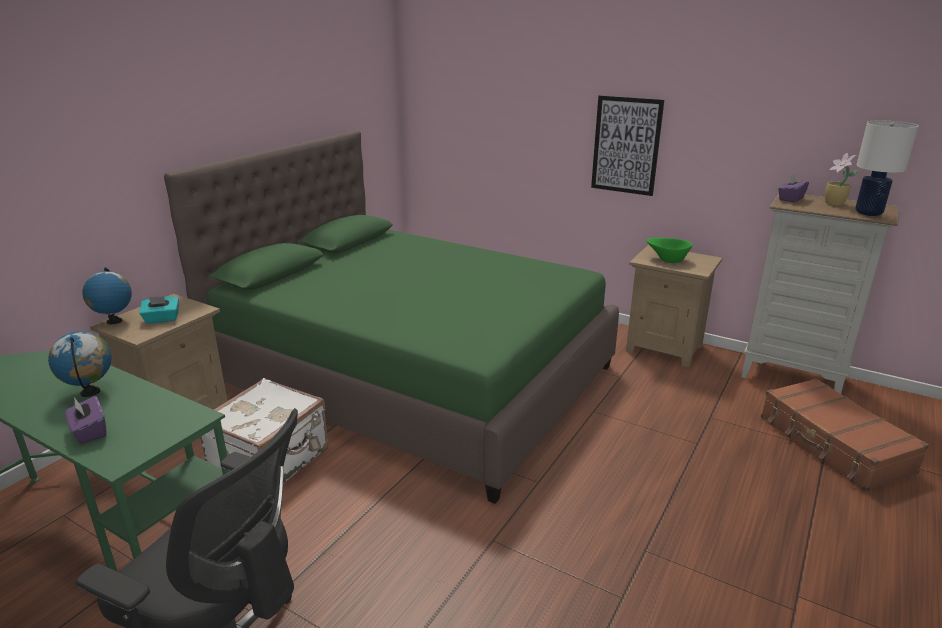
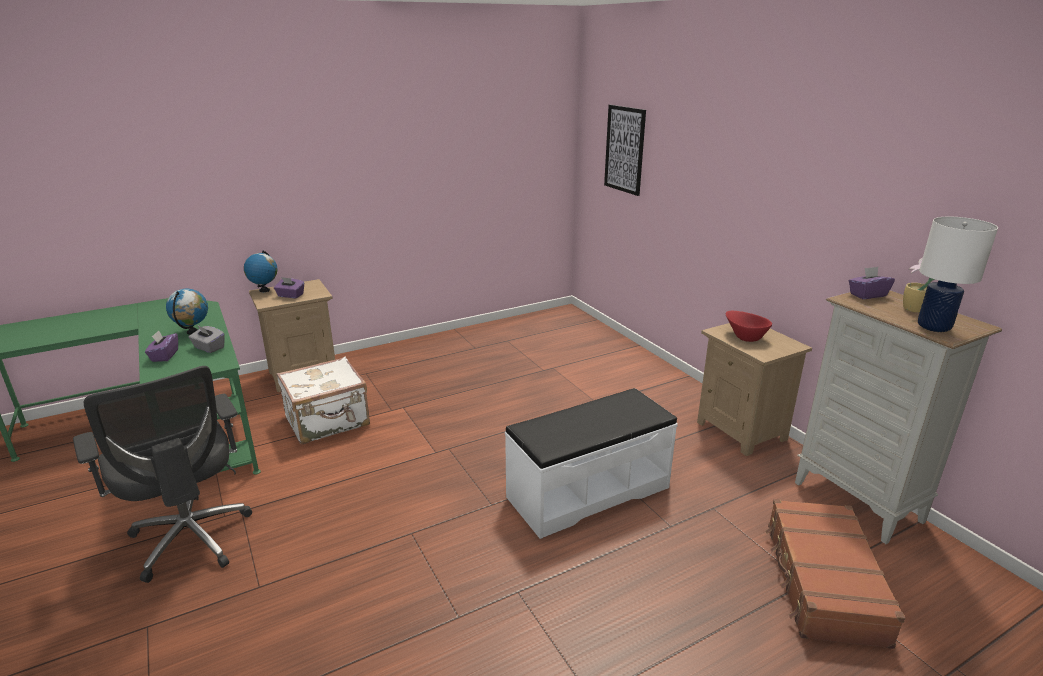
camera: 30 degrees right, 0 degrees up
turquoise tissue box [139,296,179,324] -> purple tissue box [274,277,304,298]
green bed [164,130,619,504] -> none
picture [591,95,664,196] -> picture moved to [604,105,646,196]
green bowl [646,238,692,263] -> red bowl [726,311,772,342]
none -> grey tissue box [189,325,225,353]
none -> white bench [505,388,678,539]

